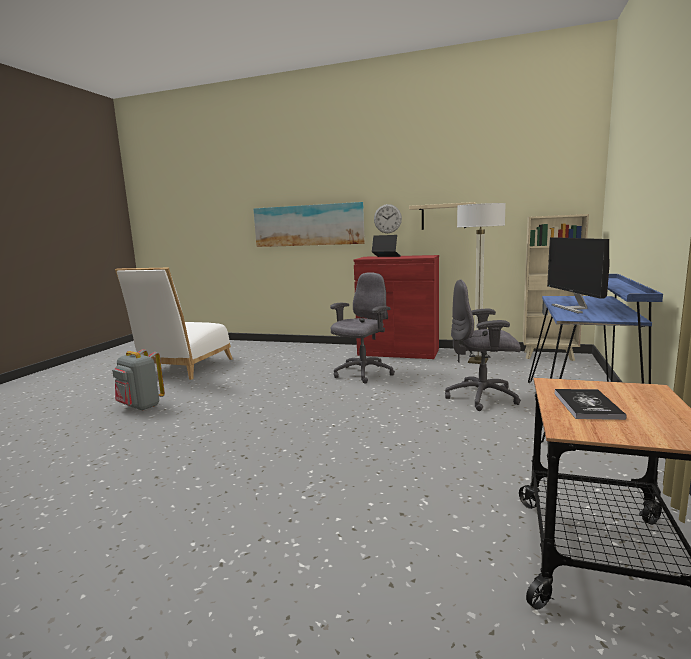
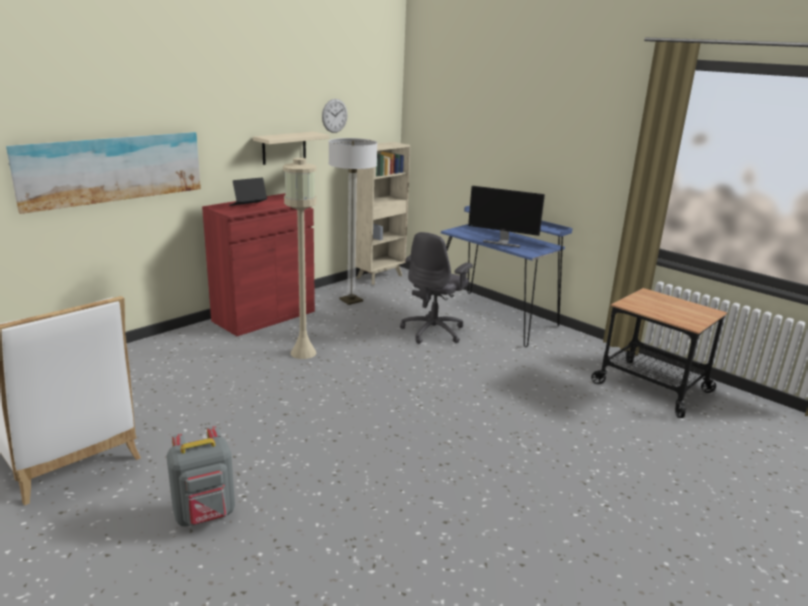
camera: 65 degrees left, 10 degrees up
grey office chair [330,272,395,384] -> beige floor lamp [283,158,317,359]
wall clock [374,204,402,233] -> wall clock moved to [322,99,348,133]
book [554,389,627,420] -> none

